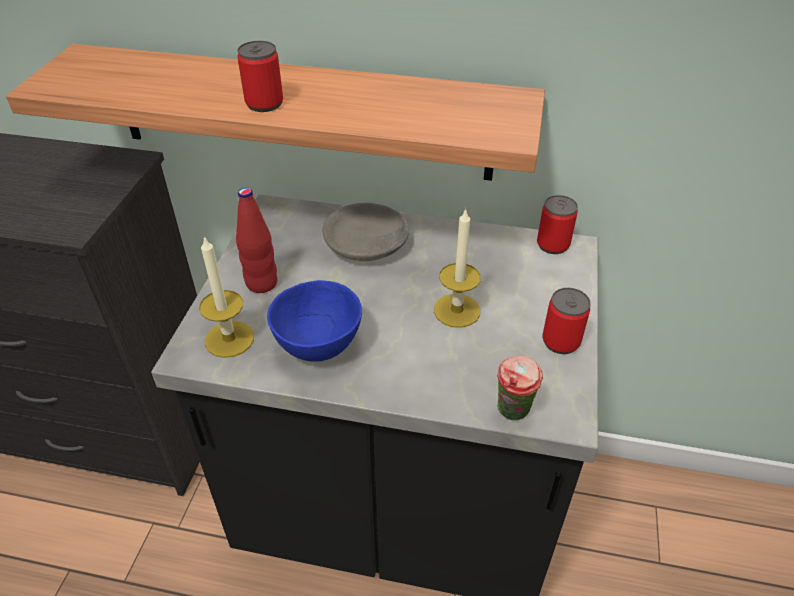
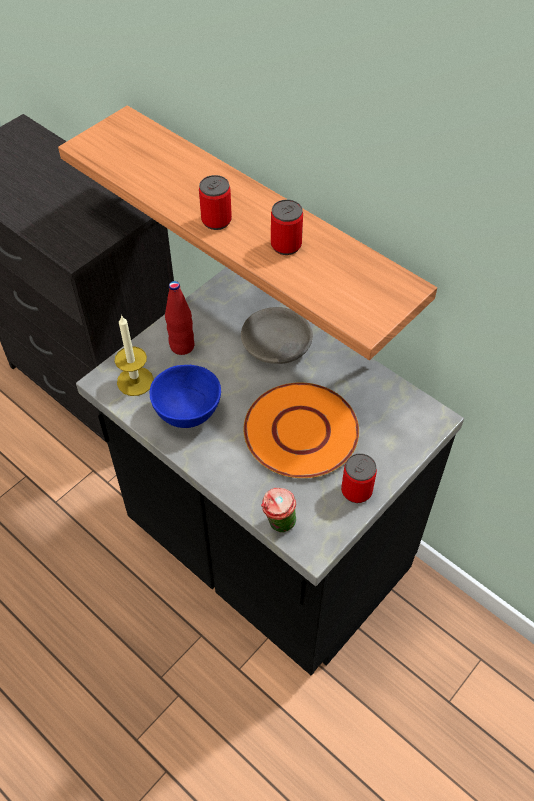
camera: 30 degrees right, 10 degrees up
candle [434,208,481,328] -> orange plate [244,382,359,478]
can [537,195,578,254] -> can moved to [271,200,303,255]

